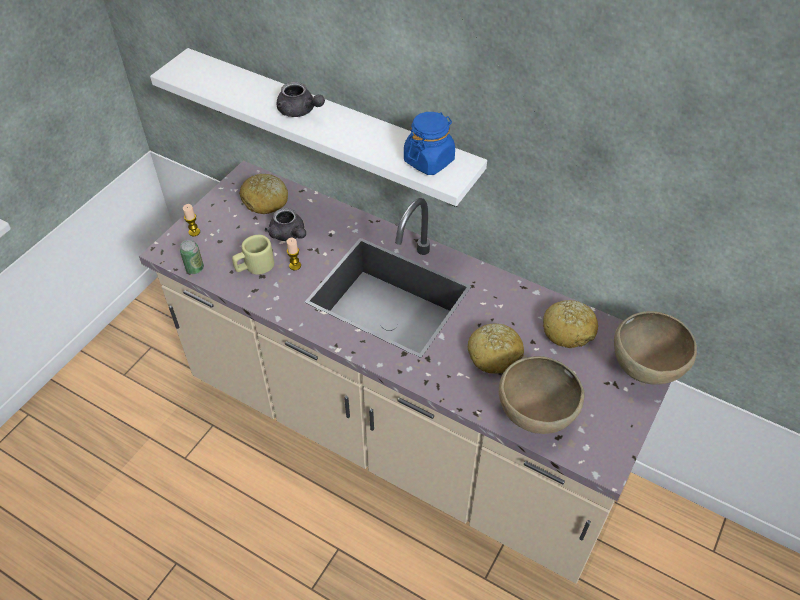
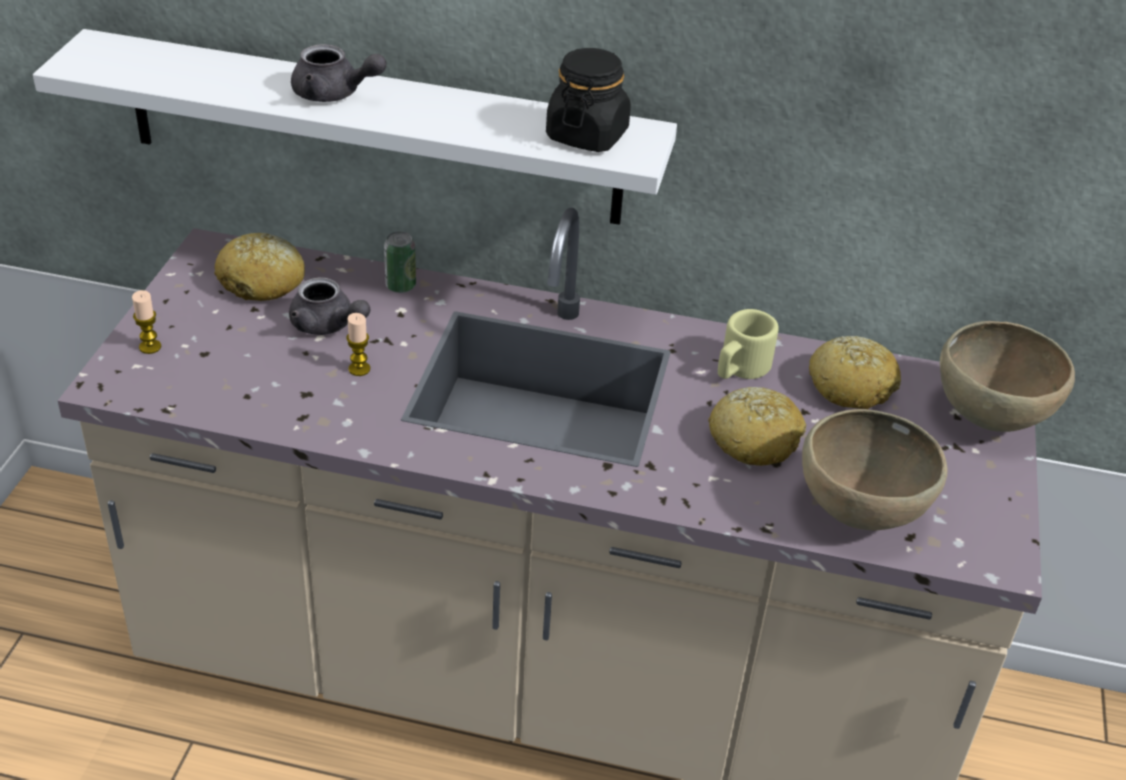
camera: 20 degrees left, 10 degrees down
can [180,240,204,274] -> can moved to [384,232,416,293]
beige mug [232,235,274,275] -> beige mug moved to [718,309,779,379]
blue jar [404,112,455,175] -> black jar [546,48,631,152]

